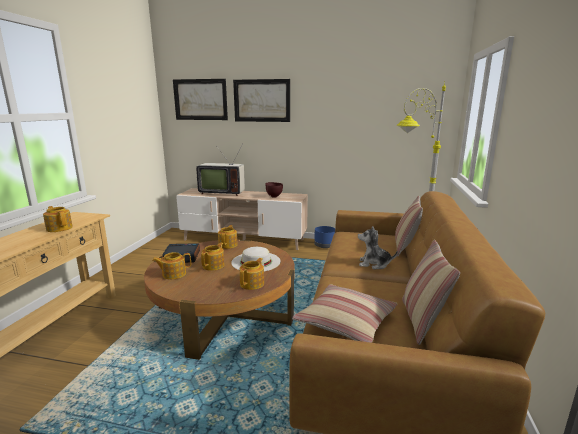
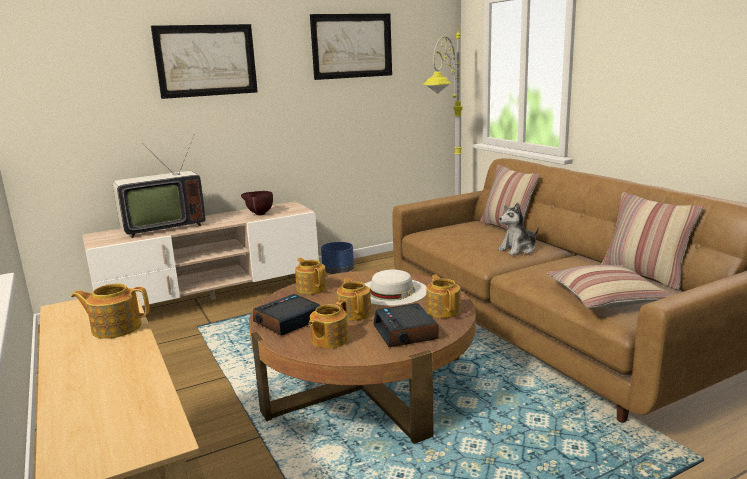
camera: 40 degrees left, 0 degrees up
picture [173,79,228,120] -> picture moved to [310,14,392,80]
none -> alarm clock [373,303,438,347]

